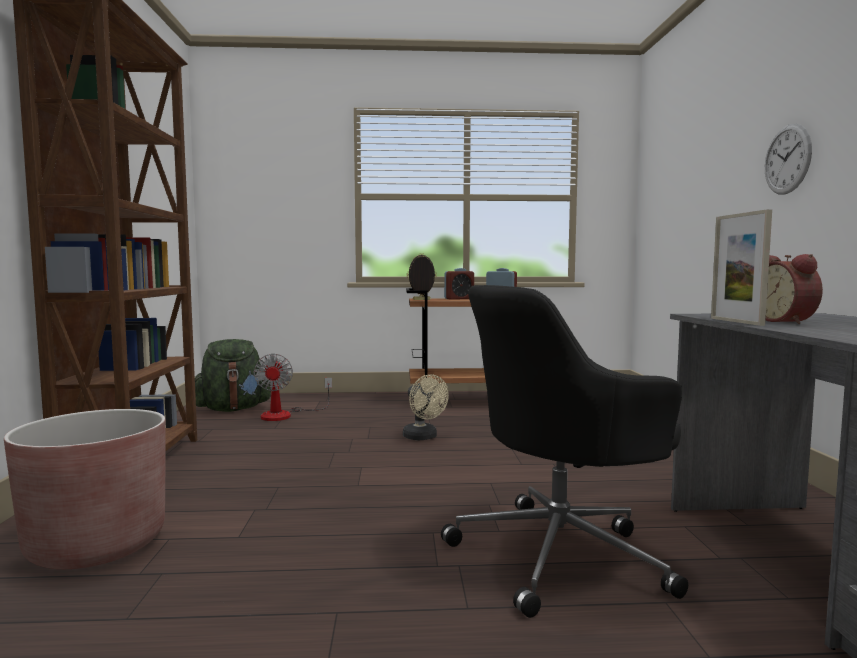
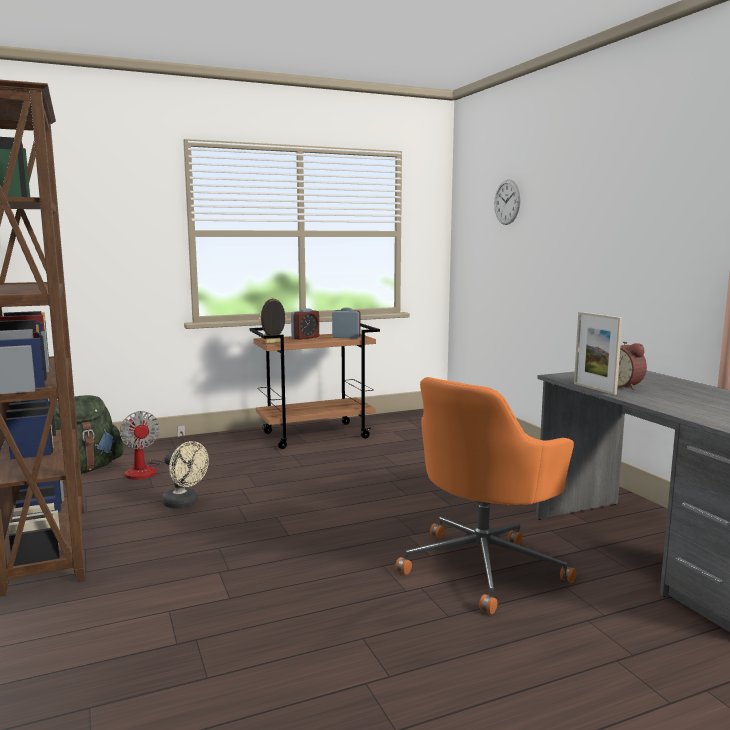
camera: 20 degrees left, 5 degrees up
brown planter [4,409,166,569] -> none
beige fan [403,374,449,440] -> beige fan moved to [162,441,209,509]
black office chair [441,285,688,618] -> orange office chair [395,377,577,614]
wall clock [765,124,812,194] -> wall clock moved to [494,179,521,225]

